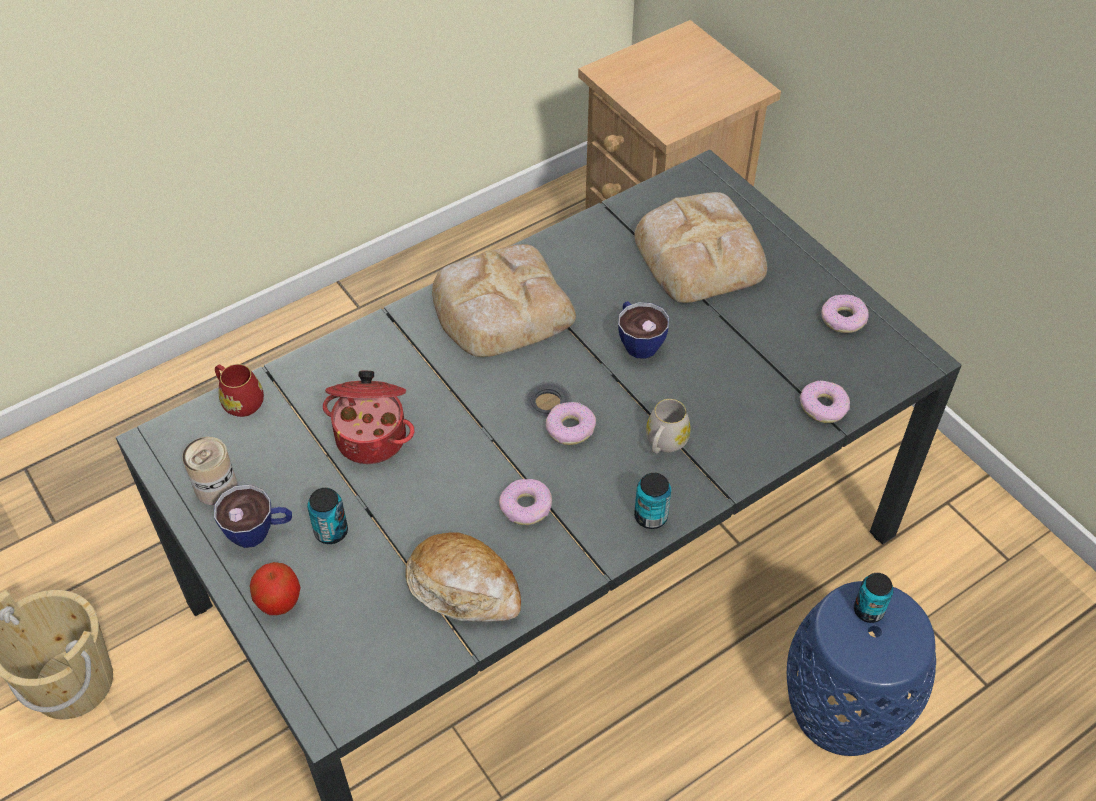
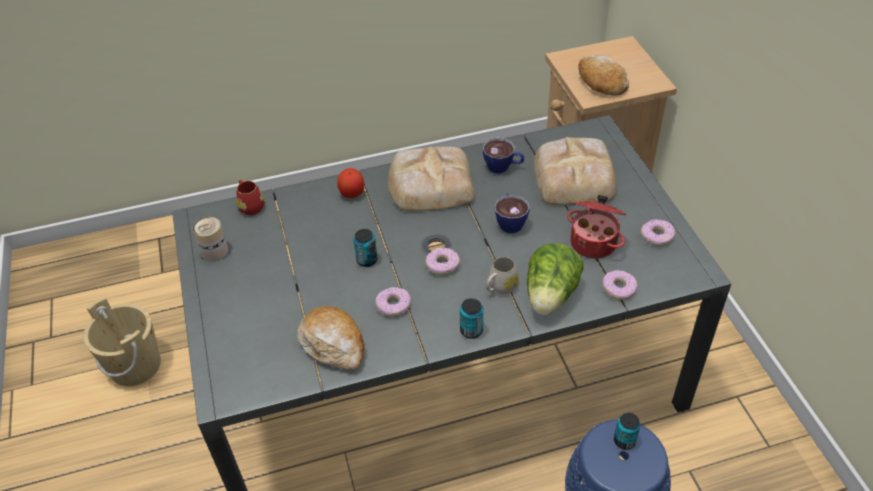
camera: 20 degrees right, 5 degrees down
cup [214,485,292,548] -> cup moved to [483,137,525,174]
apple [250,562,301,615] -> apple moved to [337,168,364,198]
can [307,488,348,544] -> can moved to [353,229,378,267]
cooking pot [323,371,414,464] -> cooking pot moved to [567,195,626,259]
none -> lettuce [527,243,584,315]
none -> bread [578,55,629,96]

